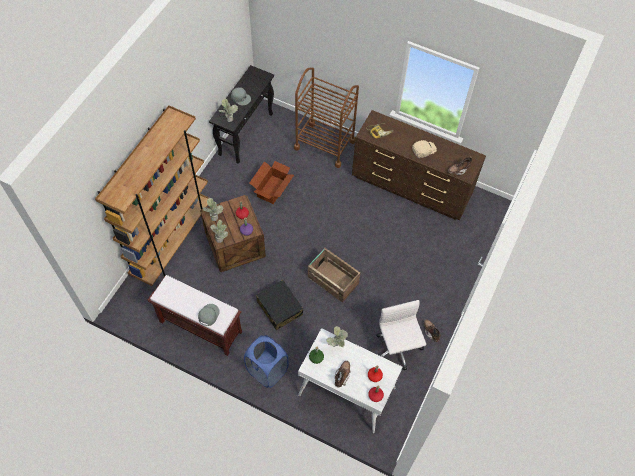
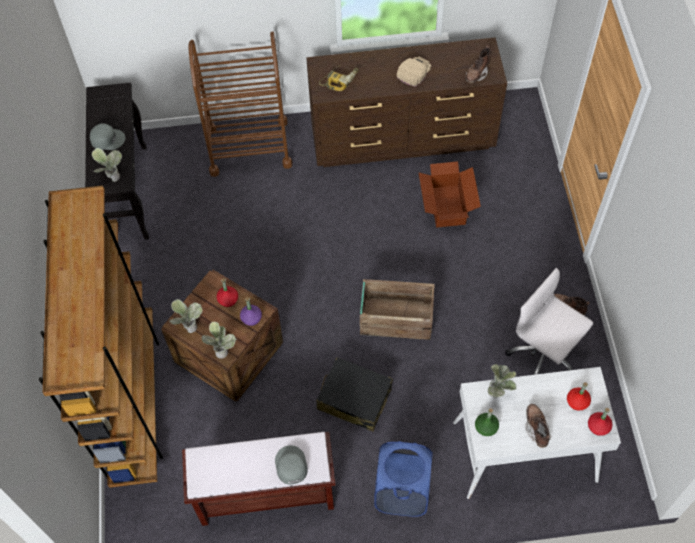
camera: 30 degrees left, 0 degrees up
cardboard box [250,161,294,204] -> cardboard box moved to [418,161,481,227]

